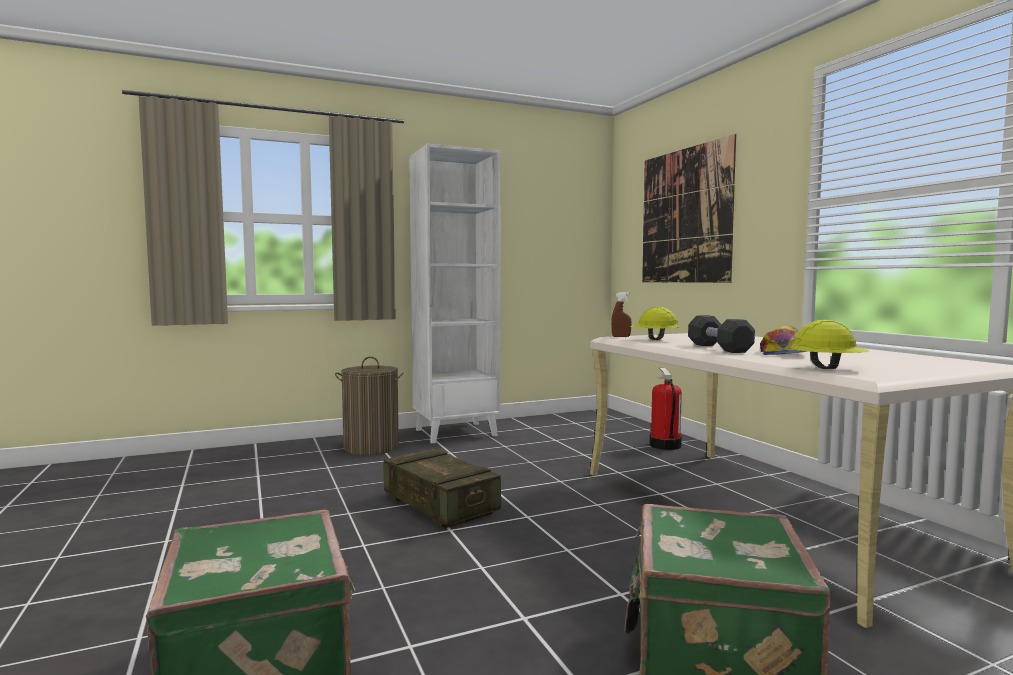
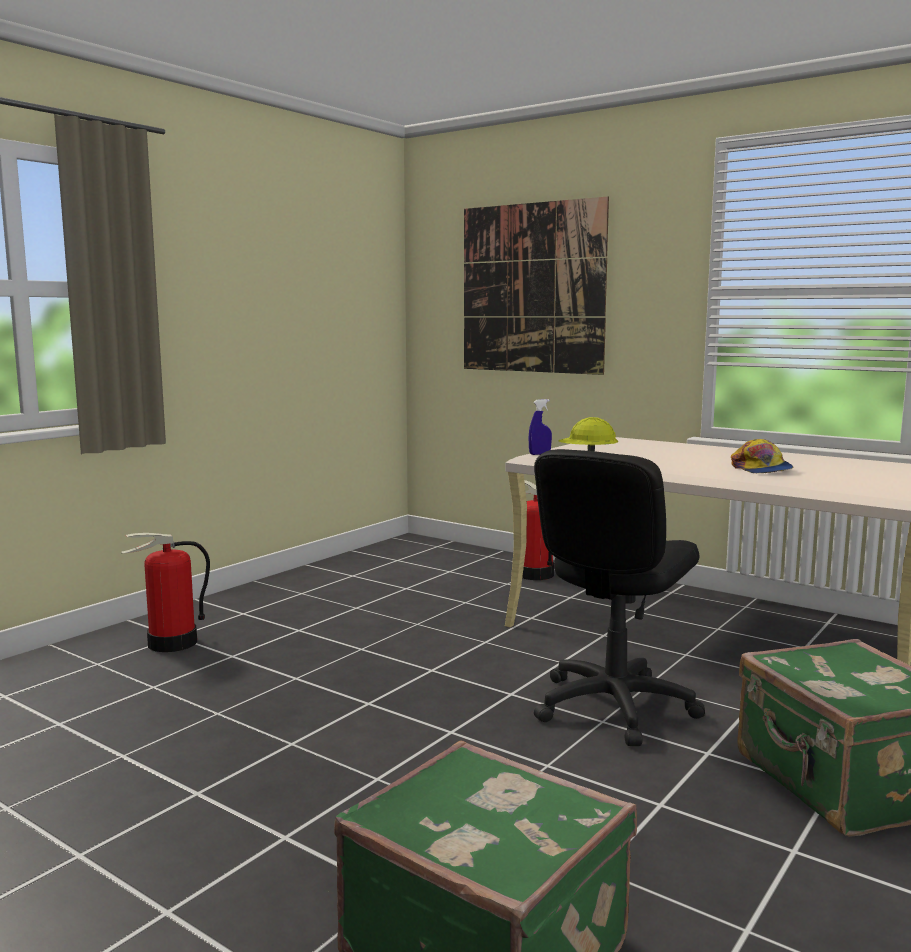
camera: 30 degrees left, 5 degrees up
laundry basket [335,356,404,455] -> fire extinguisher [121,533,210,652]
crate [383,449,501,528] -> none
white bookcase [409,144,501,443] -> none
brown spray bottle [611,292,632,337] -> blue spray bottle [529,399,552,455]
black dumbbell [688,315,755,353] -> none
yellow hard hat [790,320,870,369] -> none
none -> black office chair [534,449,705,746]

